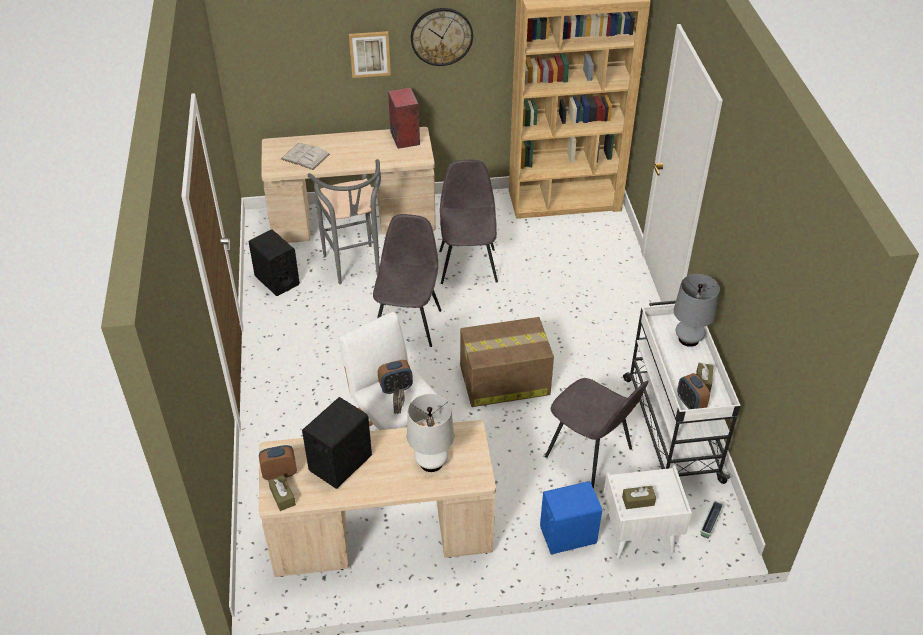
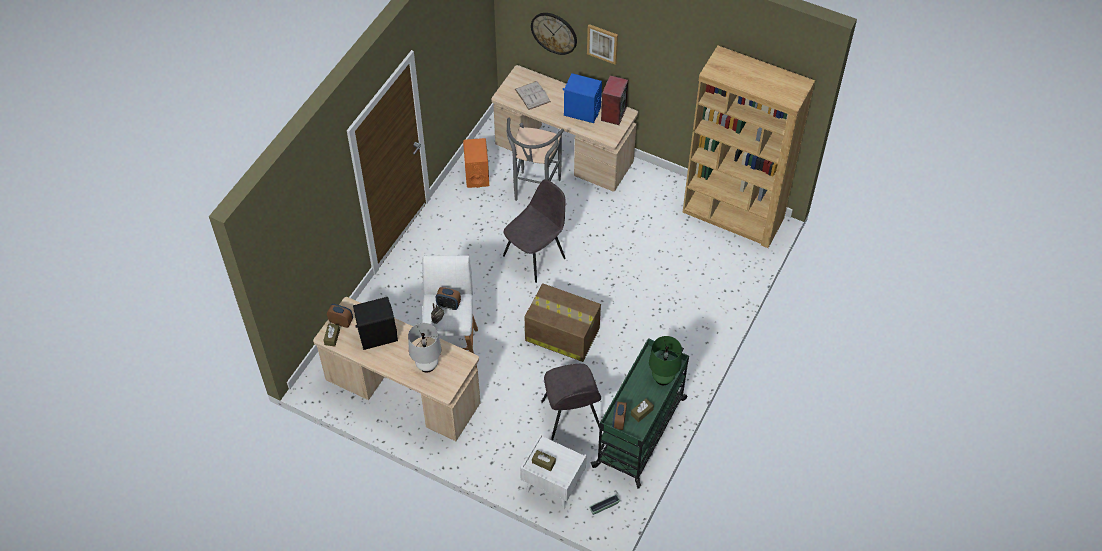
camera: 35 degrees right, 10 degrees up
black speaker [249,229,300,296] -> orange speaker [463,138,489,188]
wall clock [411,8,473,66] -> wall clock moved to [531,13,577,55]
grey chair [439,159,498,284] -> none
blue speaker [540,481,602,555] -> blue speaker moved to [563,73,602,123]
white cart [623,300,741,484] -> green cart [590,338,689,488]
grey table lamp [674,274,720,347] -> green table lamp [649,336,682,385]

